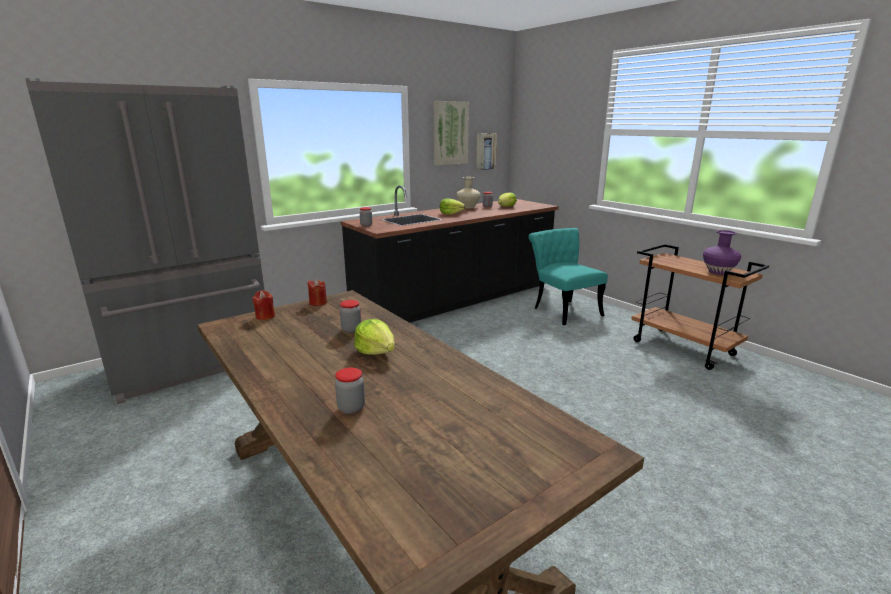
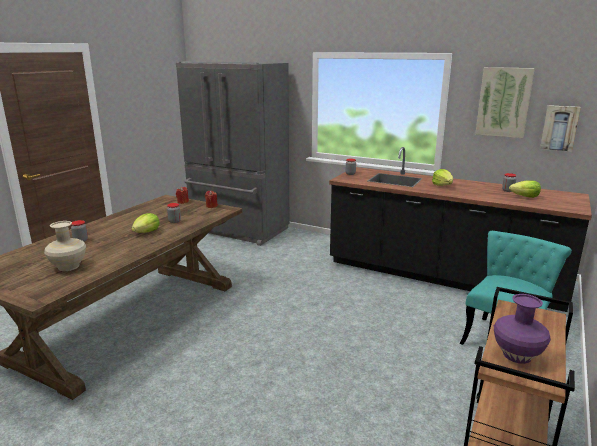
camera: 65 degrees right, 0 degrees up
beige vase [456,177,480,209] -> beige vase moved to [44,221,86,271]

